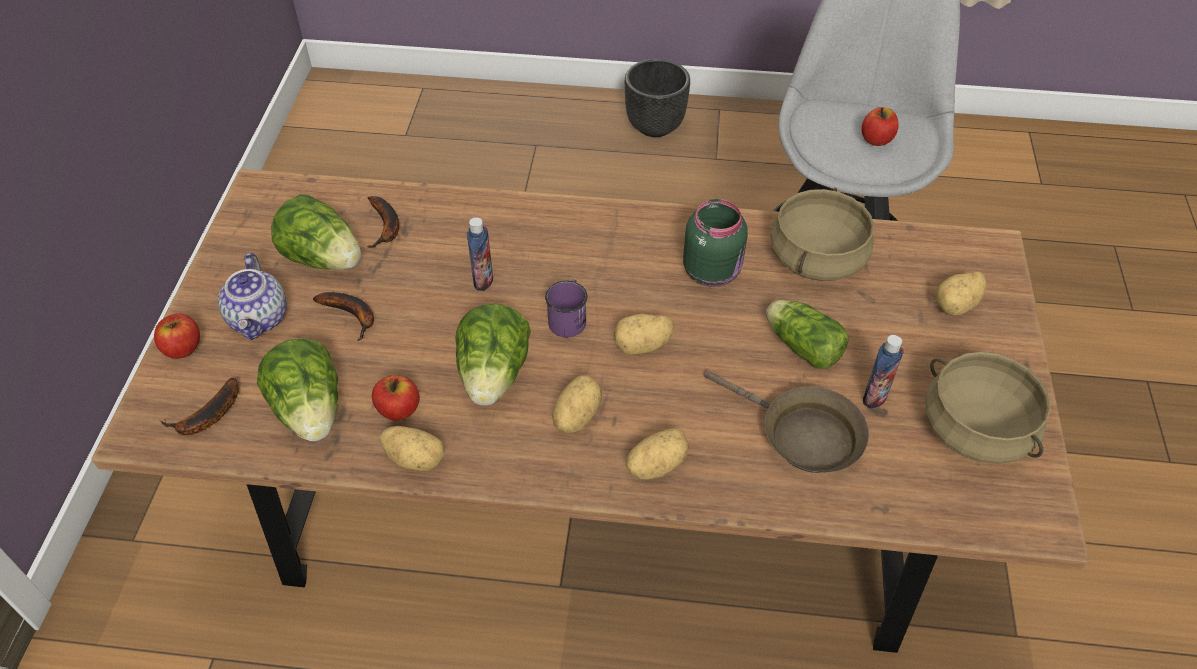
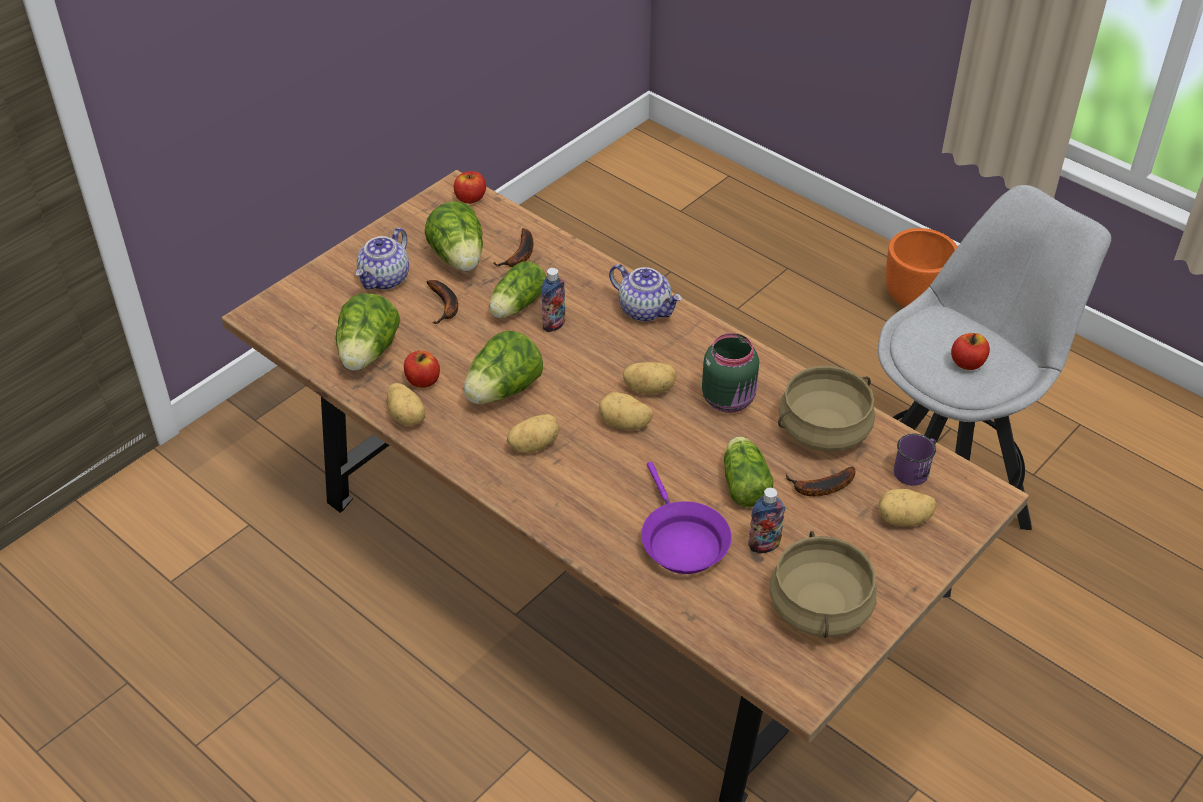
camera: 35 degrees right, 5 degrees down
apple [154,313,200,359] -> apple moved to [454,171,486,204]
banana [160,378,239,435] -> banana moved to [786,467,855,496]
purple mug [545,280,588,337] -> purple mug moved to [894,434,936,486]
black planter [625,59,690,137] -> orange planter [886,228,958,307]
potato [626,428,689,479] -> potato moved to [623,362,677,394]
brown frying pan [704,371,869,473] -> purple frying pan [641,462,732,574]
none -> lettuce [489,261,546,318]
none -> teapot [609,264,682,322]

